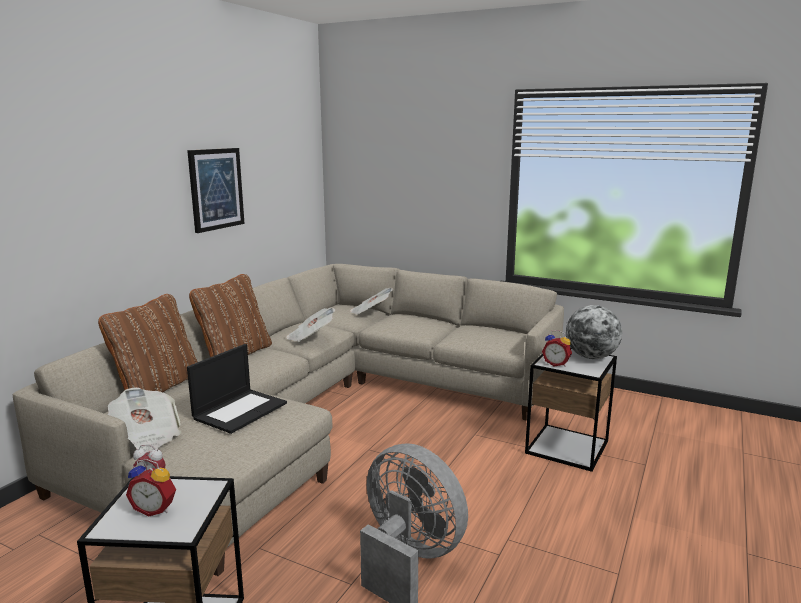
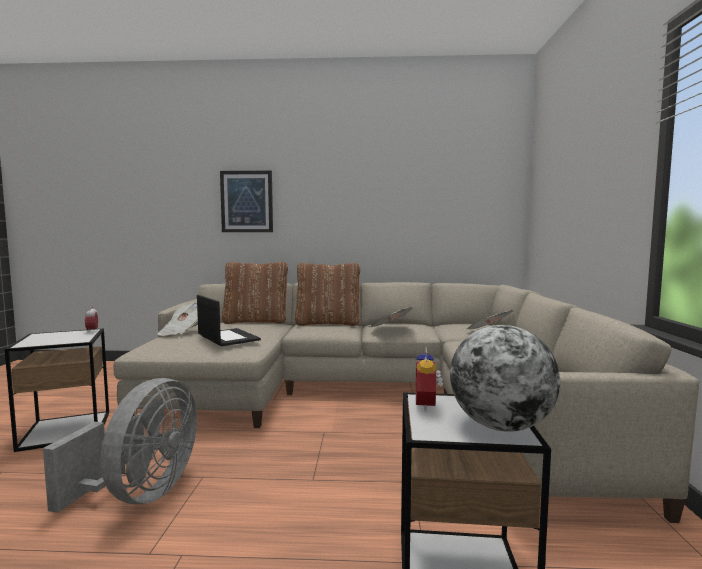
camera: 65 degrees right, 10 degrees down
alarm clock [126,459,176,517] -> none
picture [187,148,245,233] -> picture moved to [220,171,273,232]
laptop [187,344,287,434] -> laptop turned 135 degrees counterclockwise [197,295,261,346]

